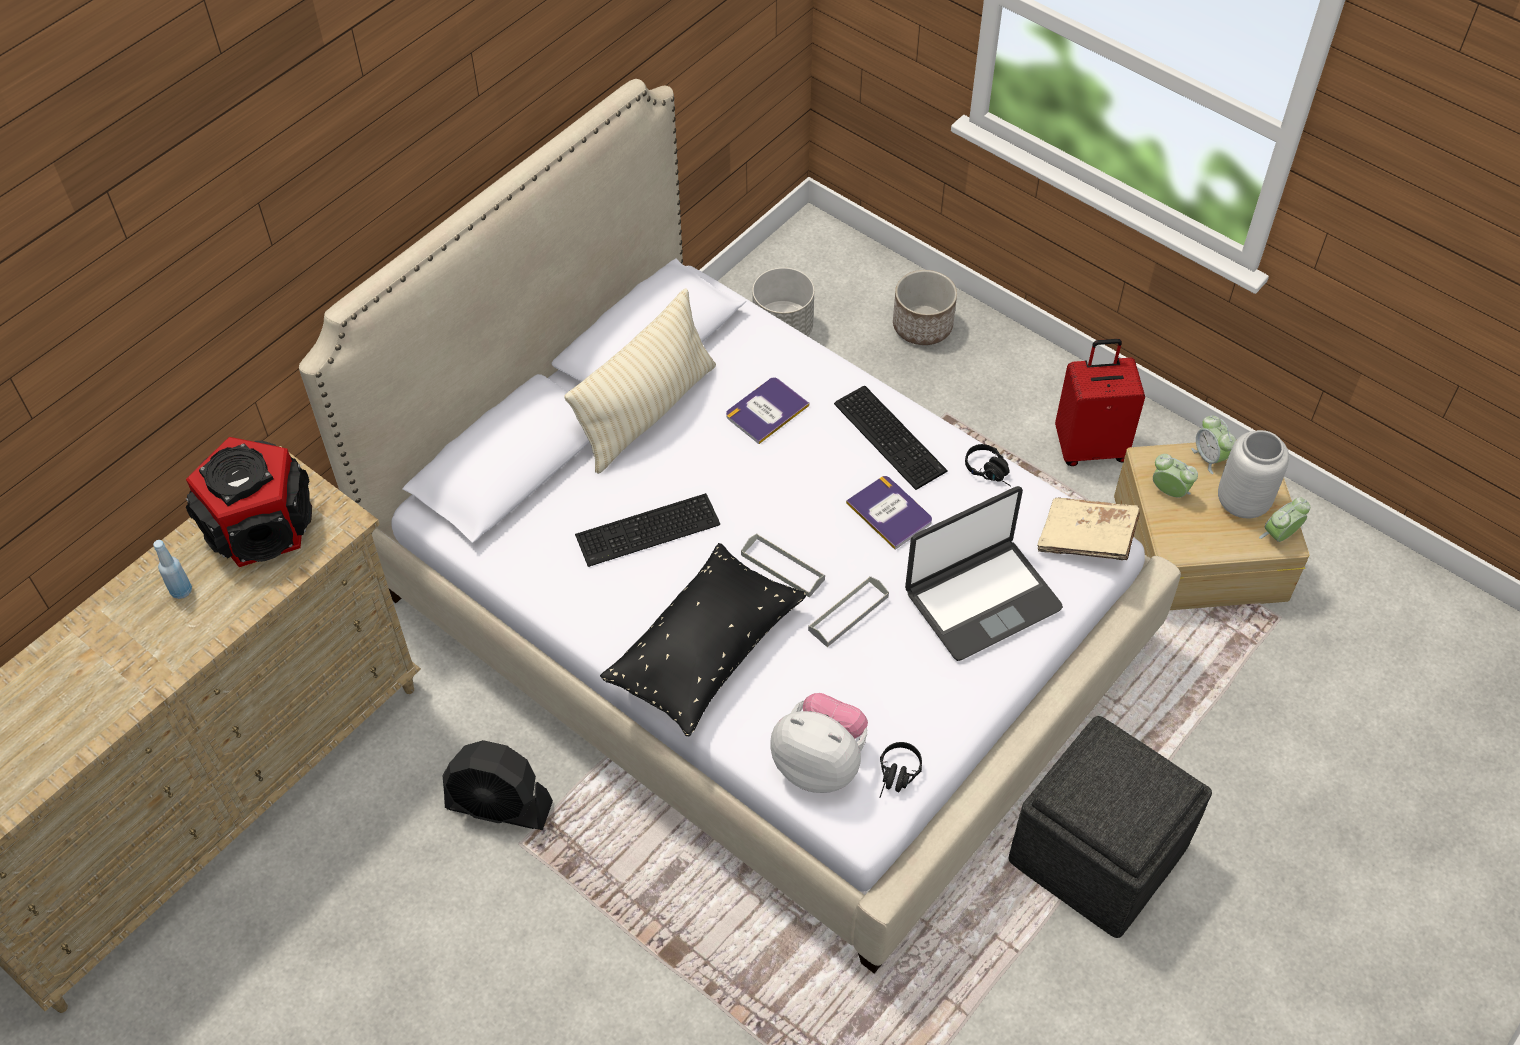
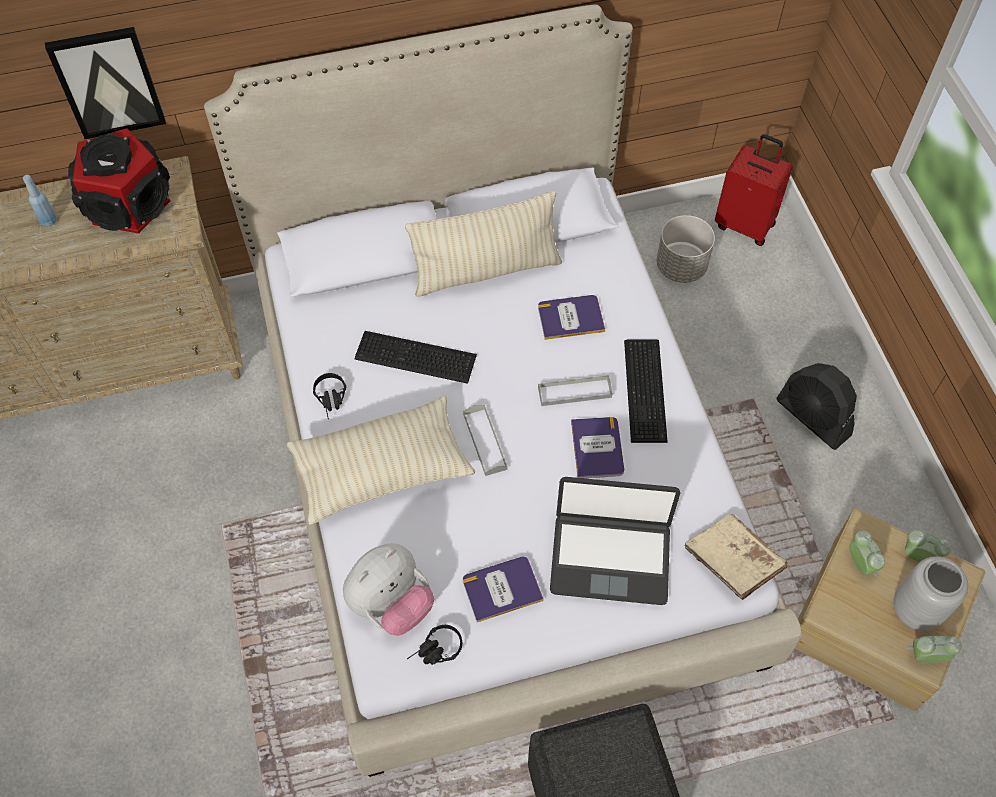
camera: 35 degrees right, 5 degrees up
black fan [443,740,553,830] -> black fan moved to [776,363,857,450]
black pillow [600,543,806,736] -> beige pillow [287,396,475,525]
plush toy [770,693,868,793] -> plush toy turned 75 degrees clockwise [343,543,434,636]
grey tray [808,576,889,647] -> grey tray moved to [538,375,613,406]
planter [893,270,957,345] -> none
black headphones [965,444,1011,486] -> black headphones moved to [313,373,347,419]
red suitcase [1055,339,1145,466] -> red suitcase moved to [715,134,793,246]
alarm clock [1191,415,1236,474] -> alarm clock turned 105 degrees clockwise [903,530,951,562]
none -> picture [45,27,166,139]
none -> book [463,557,544,622]

